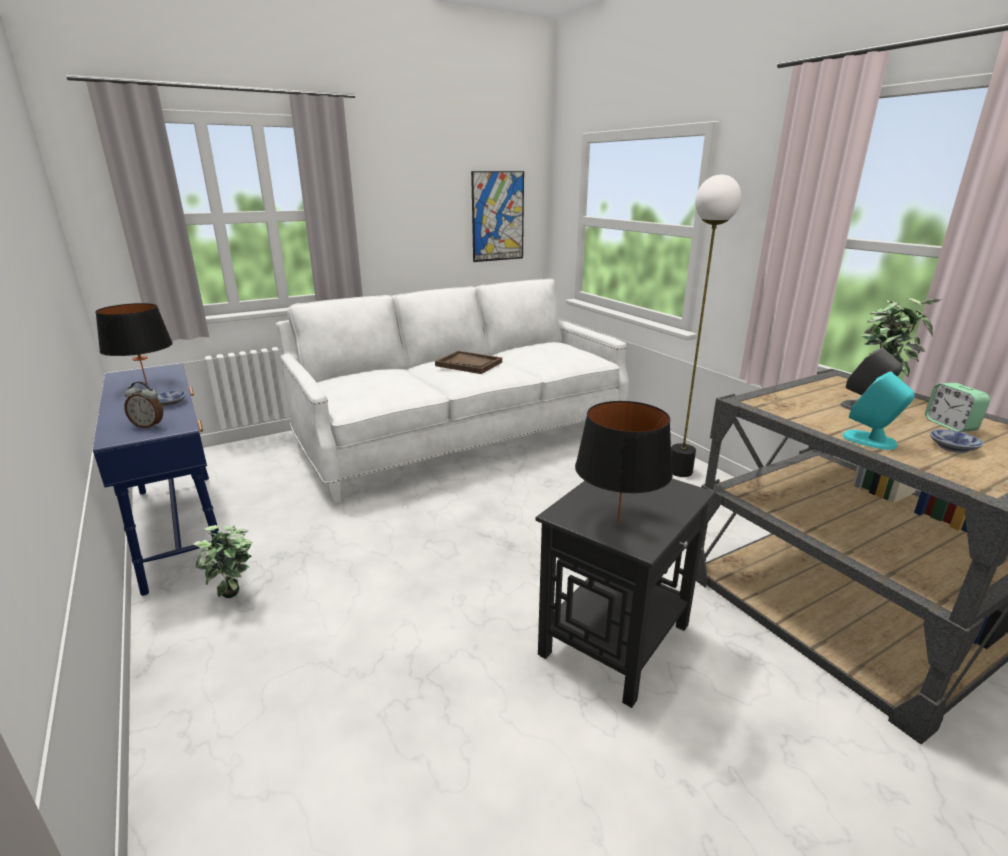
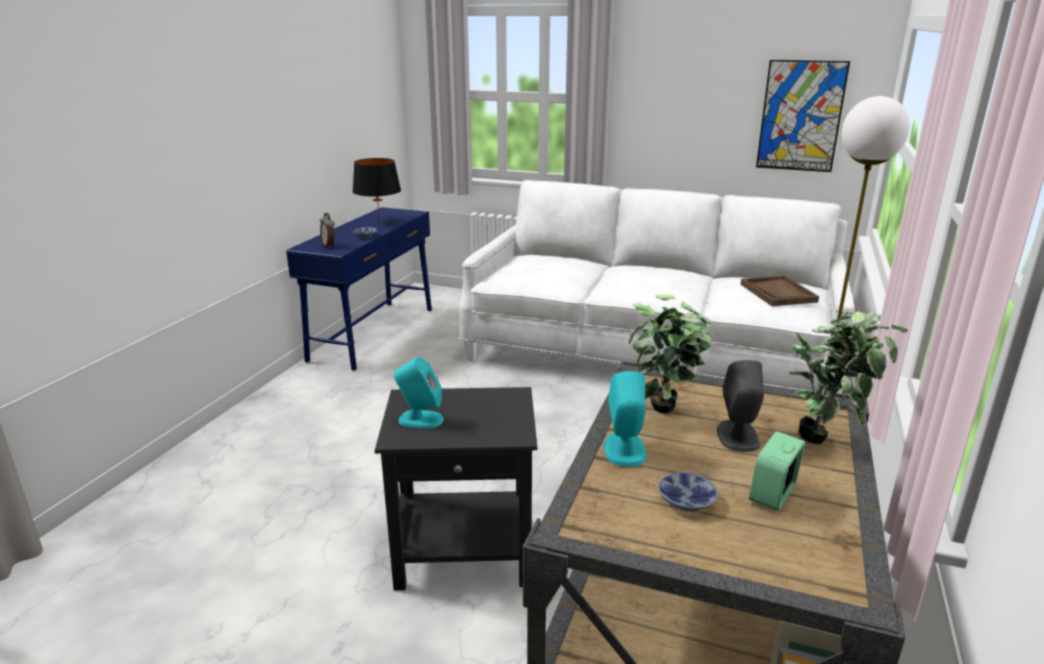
camera: 50 degrees right, 0 degrees up
potted plant [193,525,252,598] -> potted plant moved to [629,294,713,413]
brown tray [435,351,502,374] -> brown tray moved to [740,275,819,306]
black table lamp [575,401,673,523] -> turquoise speaker [394,357,444,428]

